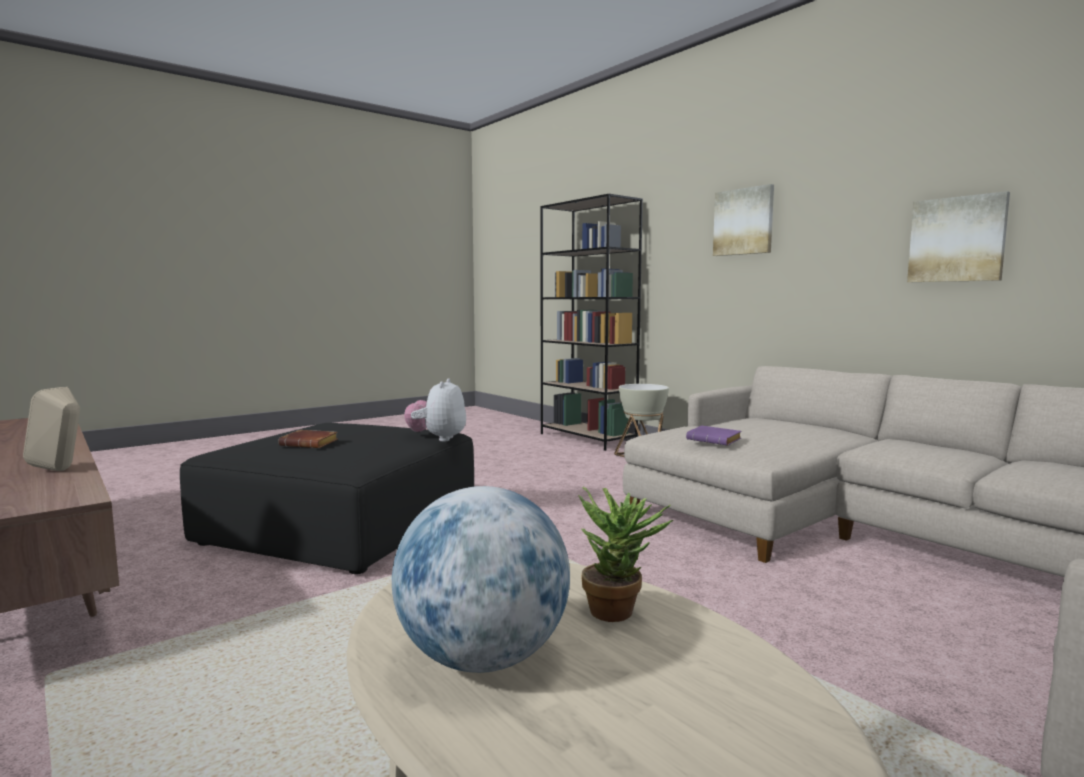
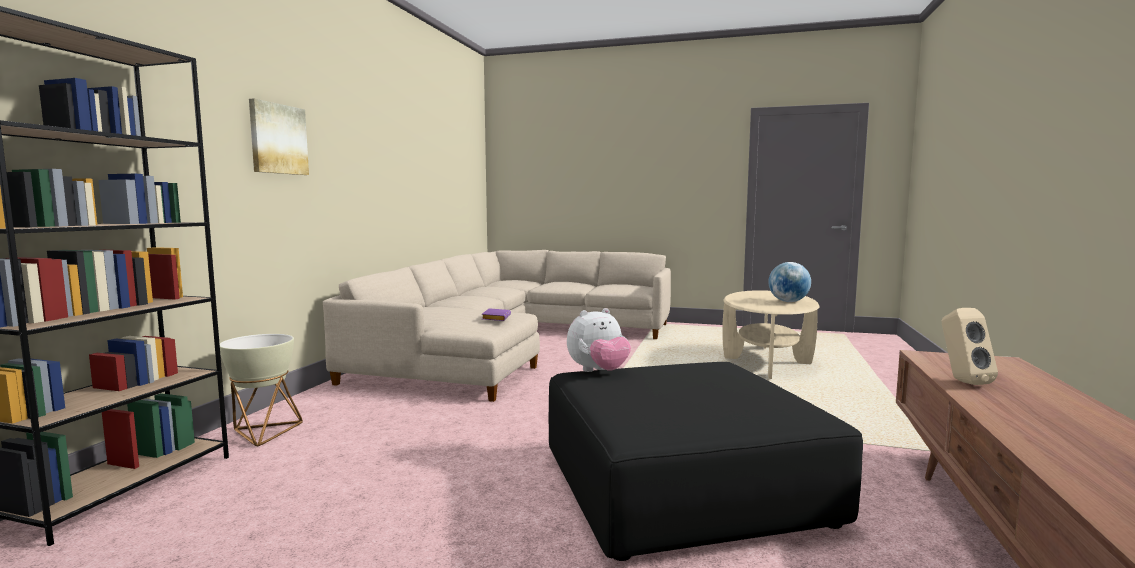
camera: 125 degrees left, 0 degrees up
brown book [278,430,338,448] -> none
potted plant [578,487,673,622] -> none
picture [907,191,1010,282] -> none

